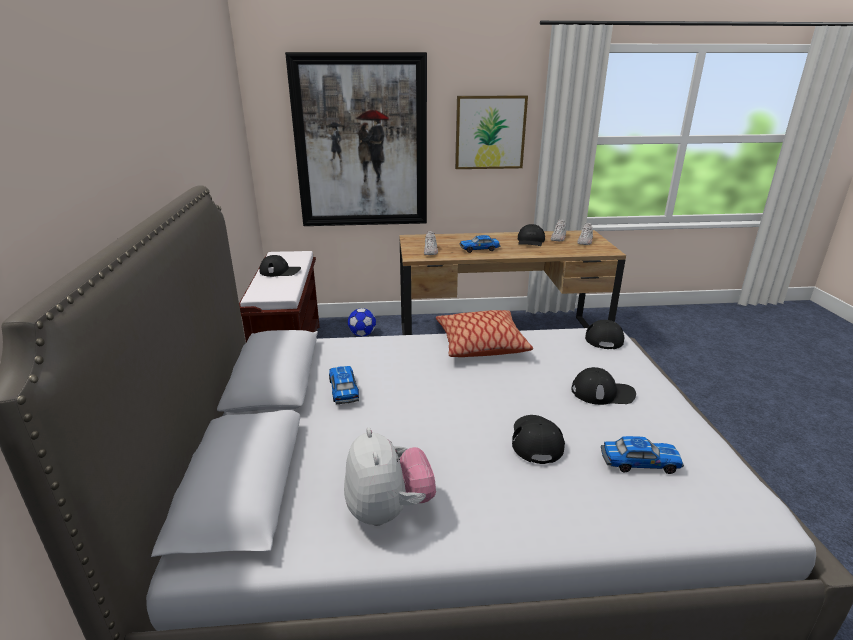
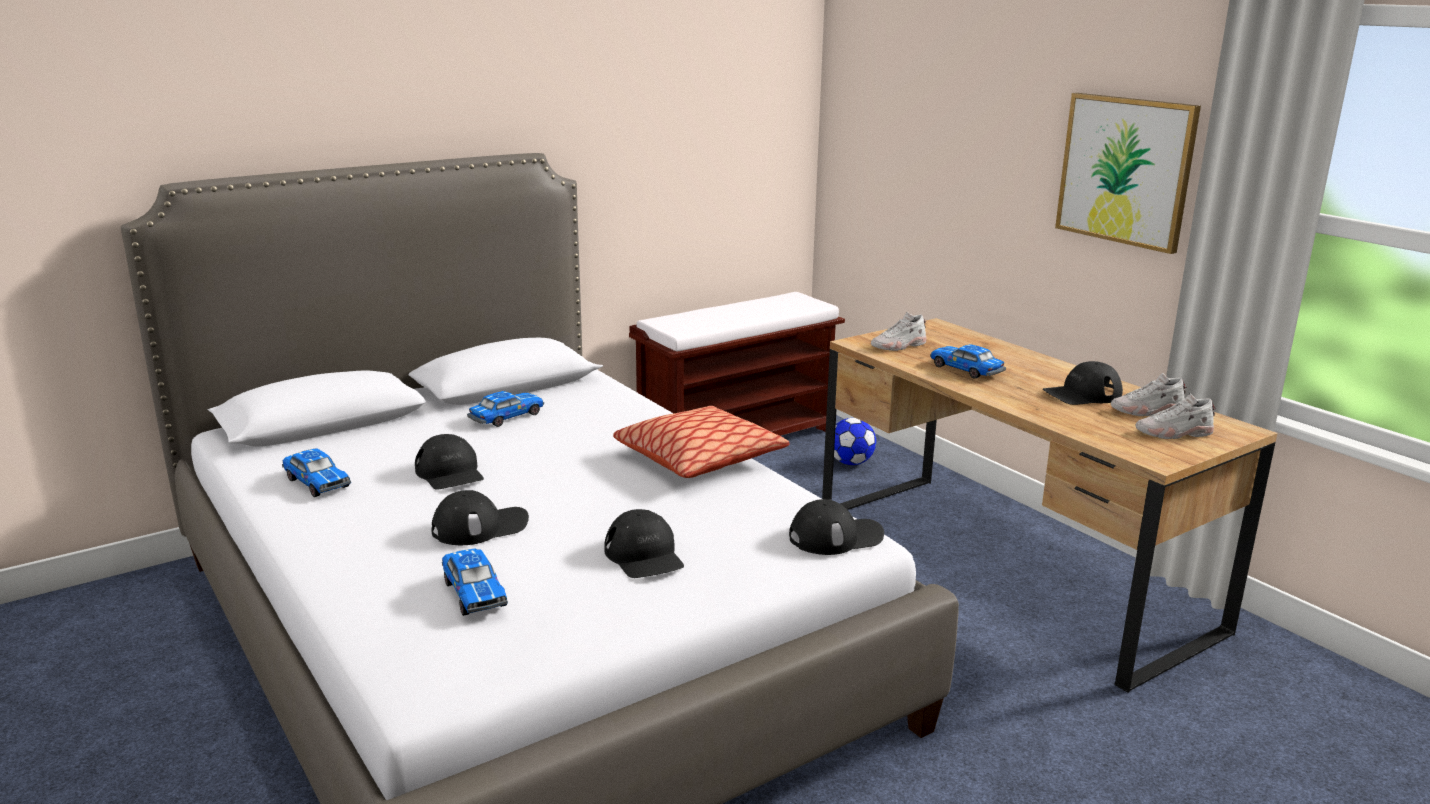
camera: 60 degrees right, 5 degrees down
black cap [259,255,301,277] -> black cap moved to [415,434,484,490]
picture [285,52,427,226] -> none
plush toy [344,428,436,526] -> toy car [282,448,351,497]

